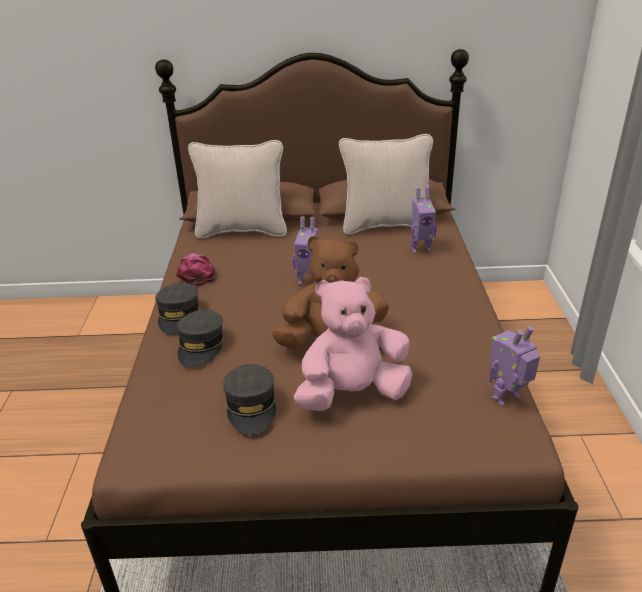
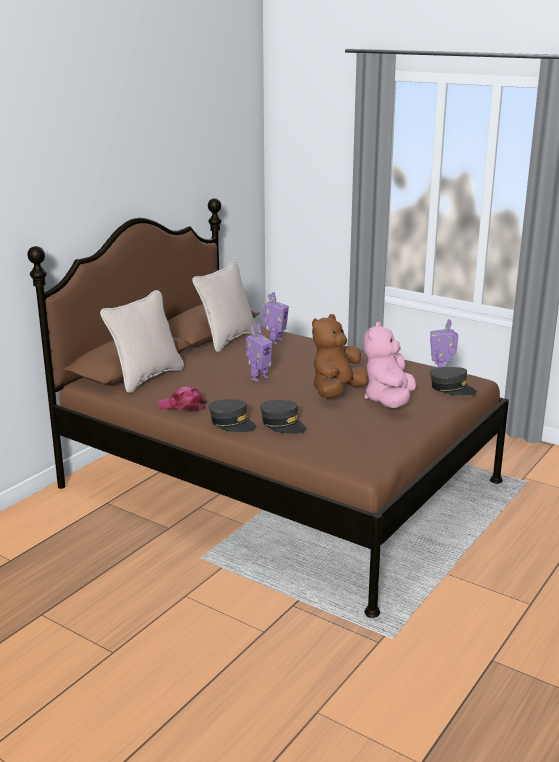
camera: 55 degrees left, 10 degrees down
grey cap [223,364,276,435] -> grey cap moved to [430,367,477,396]

